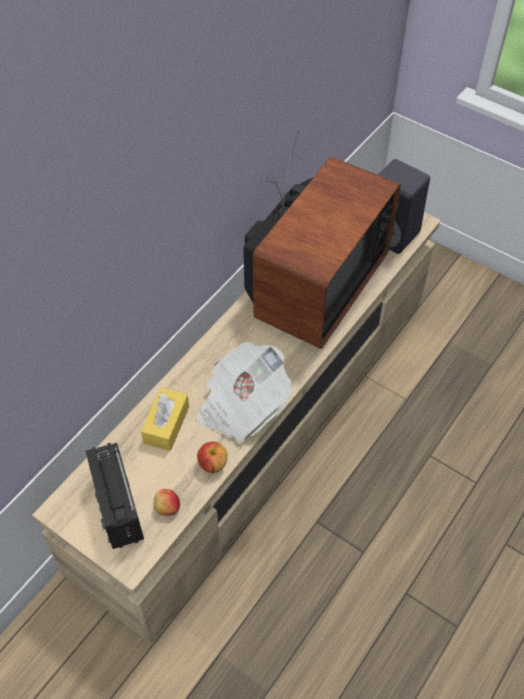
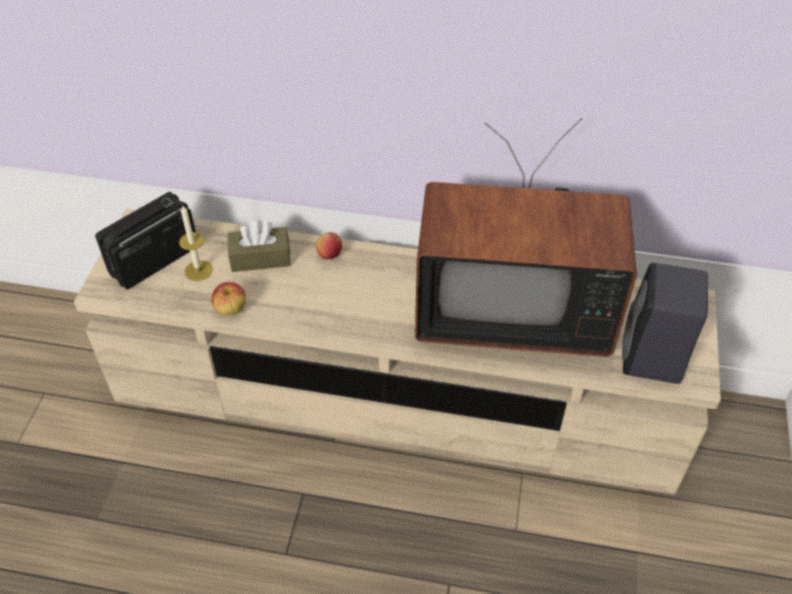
camera: 65 degrees right, 5 degrees down
yellow tissue box [141,387,189,451] -> brown tissue box [228,220,291,272]
apple [153,489,180,516] -> apple moved to [316,232,342,259]
newspaper [196,342,292,443] -> none
none -> candle [179,206,213,281]

